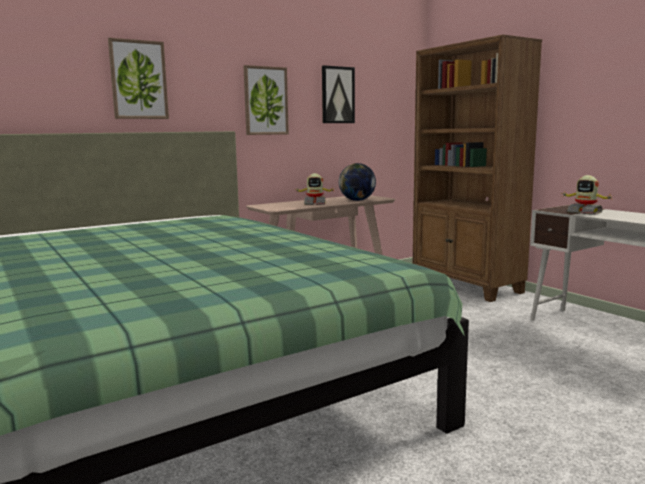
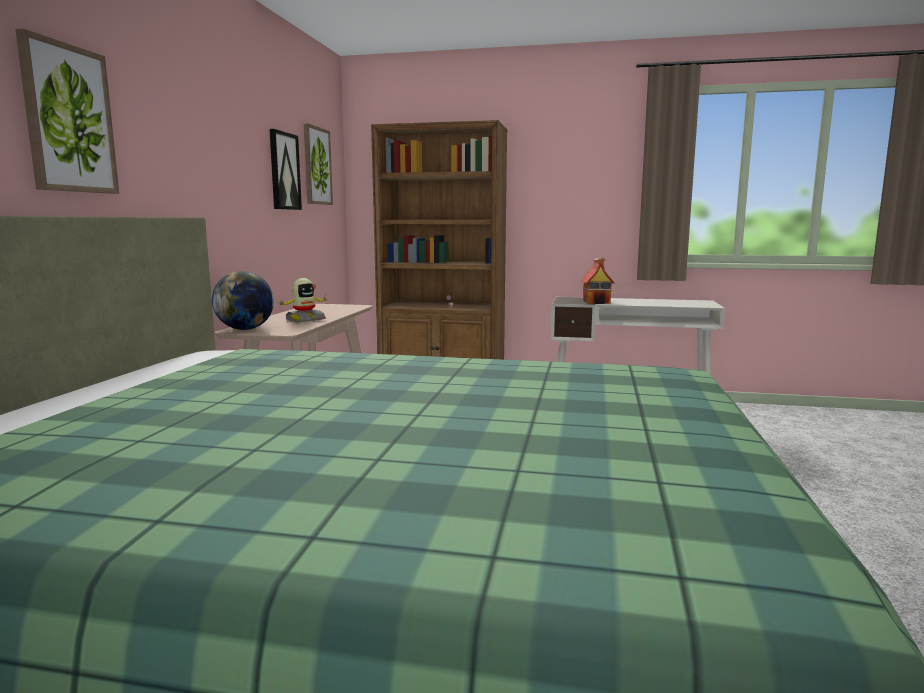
camera: 45 degrees left, 0 degrees up
picture [243,65,289,135] -> picture moved to [304,123,333,205]
globe [339,163,376,201] -> globe moved to [212,271,274,330]
toy robot [563,175,612,215] -> toy house [581,258,615,304]

